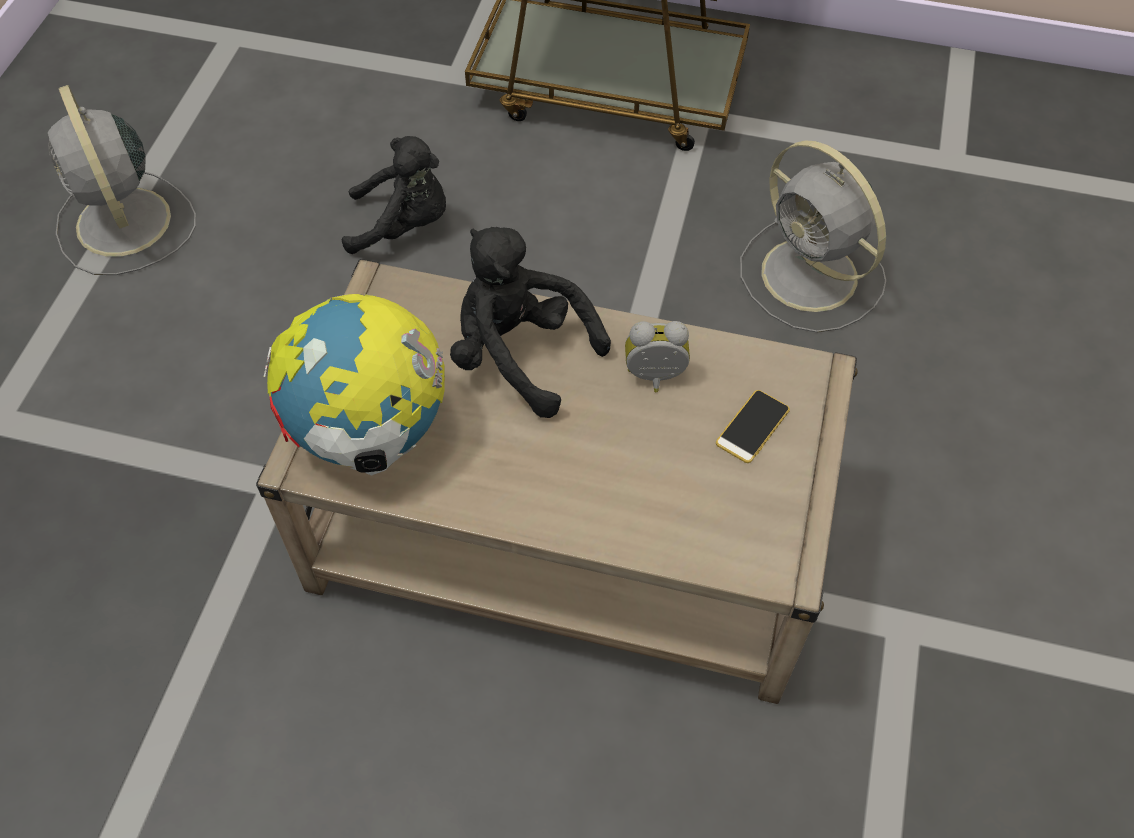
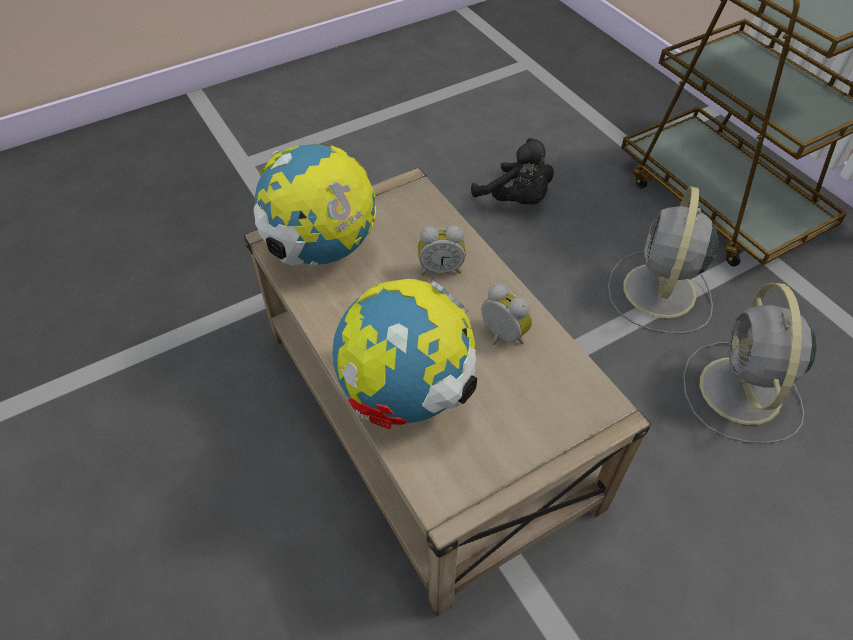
camera: 45 degrees right, 5 degrees down
grey fan [48,85,196,275] -> grey fan moved to [608,186,719,333]
black plush toy [450,227,611,418] -> alarm clock [418,225,466,275]
phone [716,390,790,463] -> none
none -> globe [333,279,477,429]

